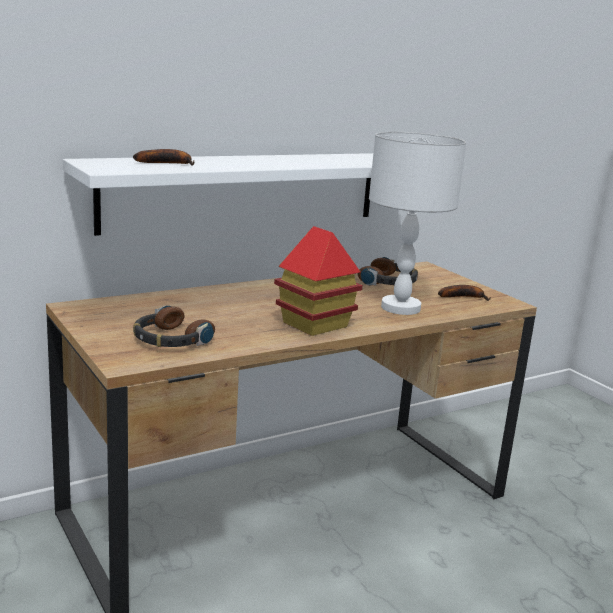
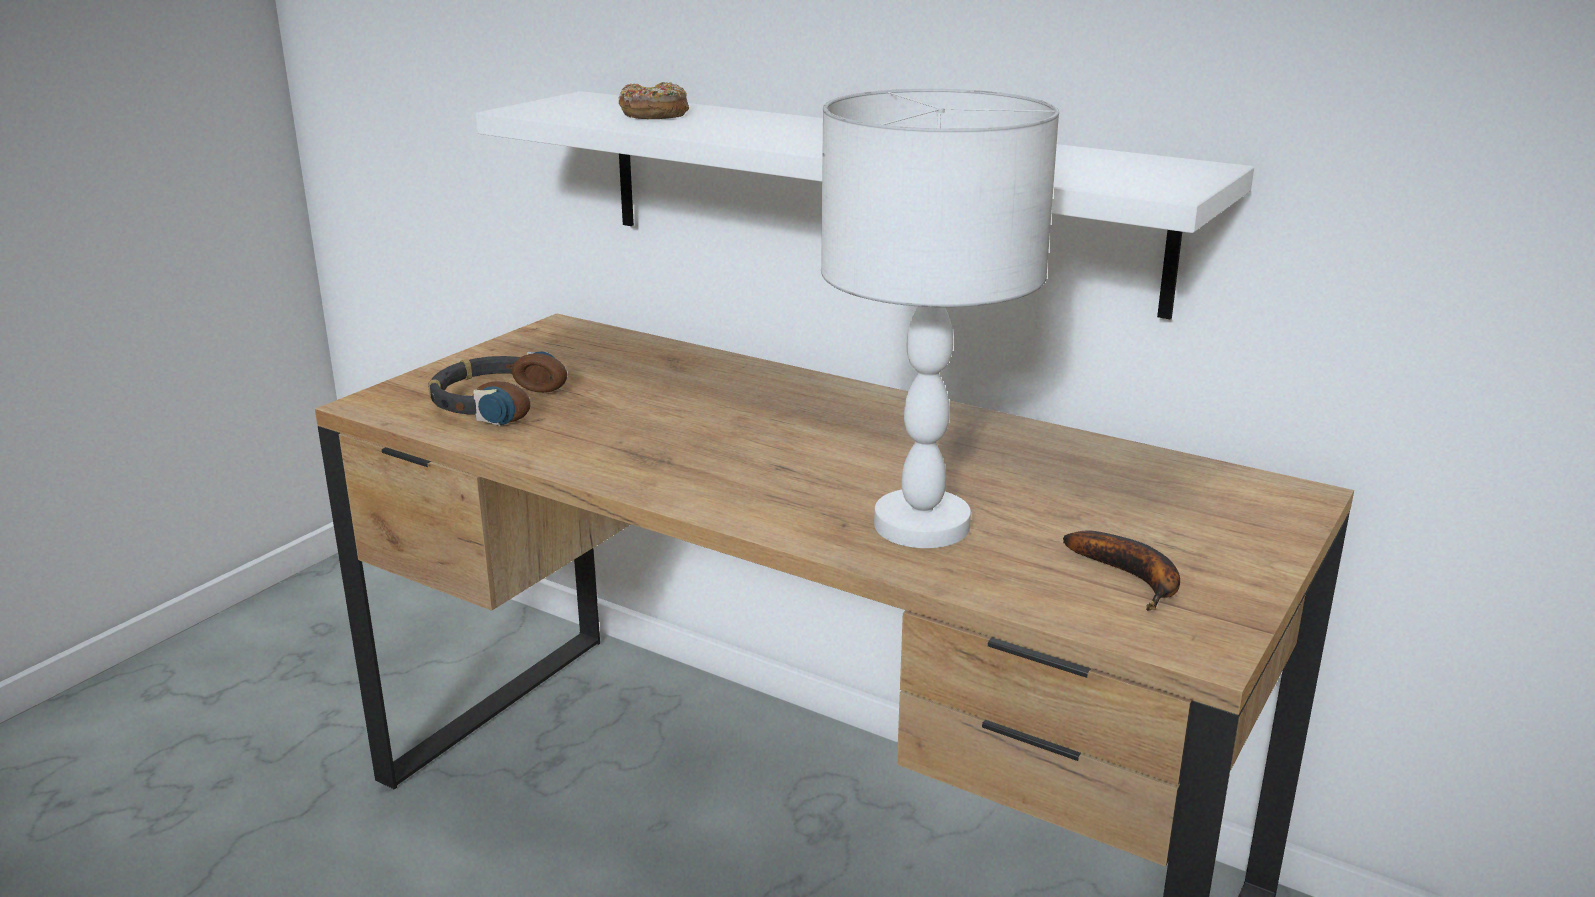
camera: 65 degrees right, 5 degrees up
banana [133,149,194,166] -> donut [618,82,689,119]
toy house [274,226,363,336] -> none
headphones [358,257,418,286] -> none

